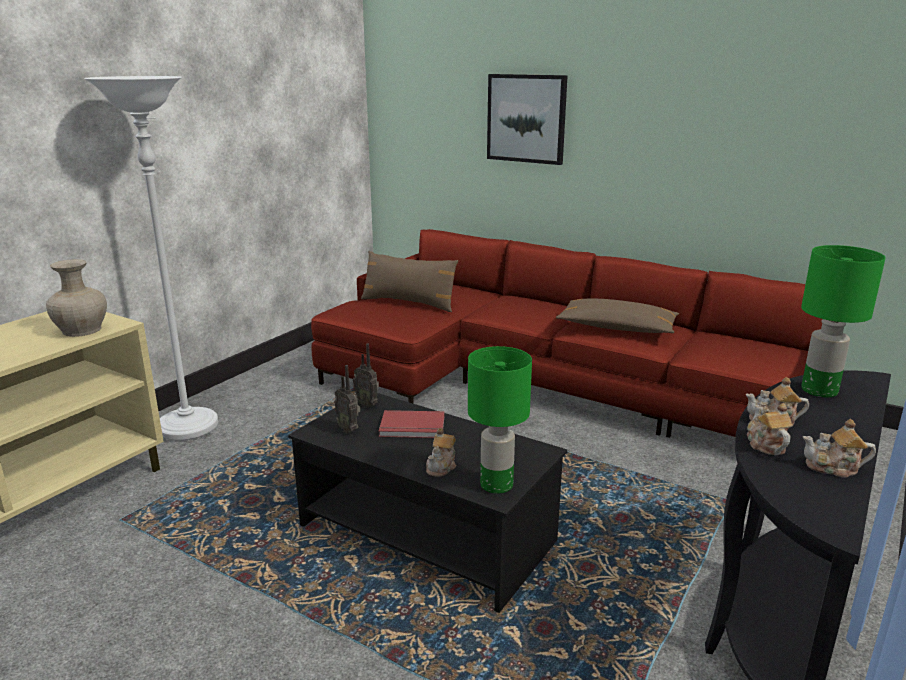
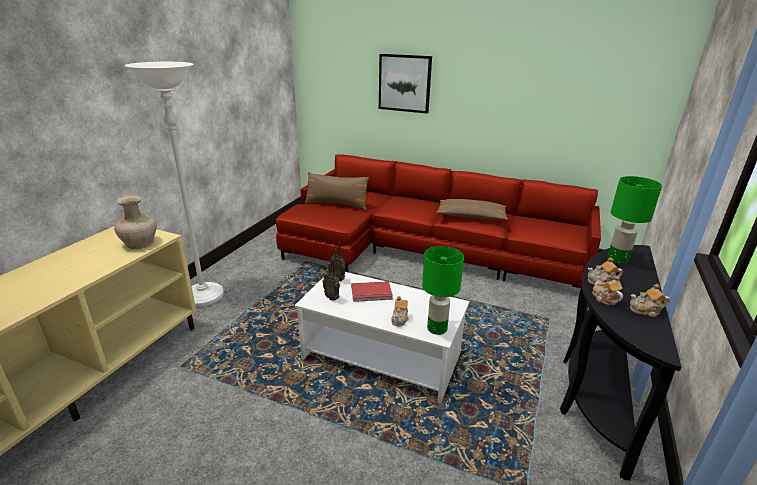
camera: 10 degrees left, 5 degrees up
black coffee table [288,393,567,613] -> white coffee table [295,272,470,404]

